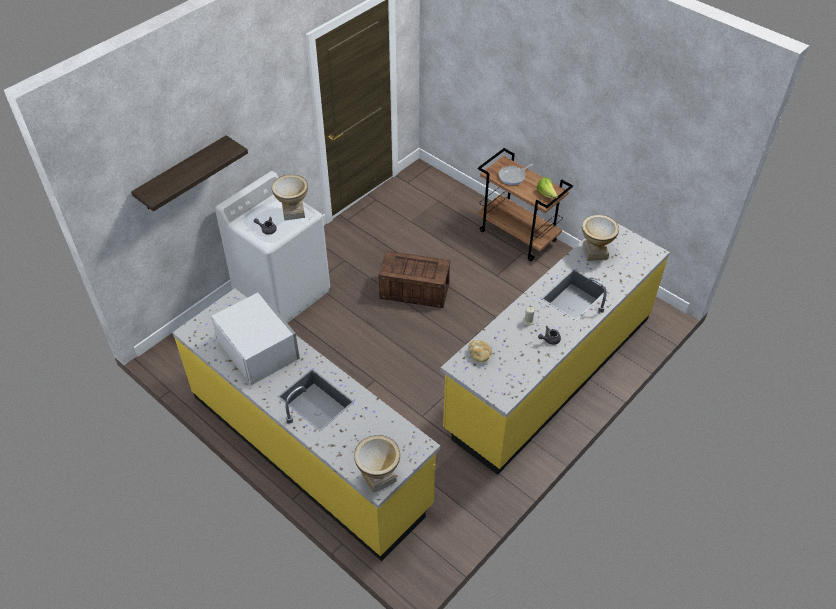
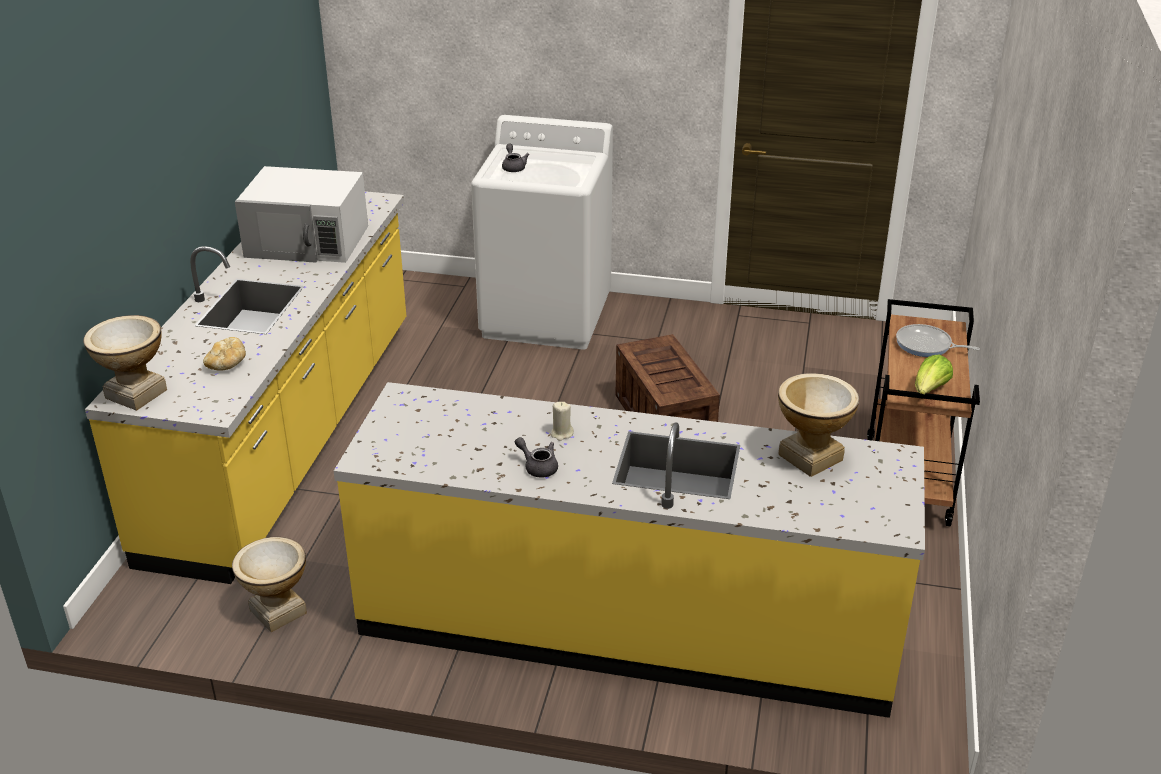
camera: 60 degrees right, 15 degrees down
shelf [131,135,248,212] -> none
white microwave [211,293,300,385] -> white microwave turned 75 degrees clockwise [235,166,368,263]
vase [272,174,308,220] -> vase moved to [232,537,307,632]
bread [469,340,492,362] -> bread moved to [203,337,246,371]

